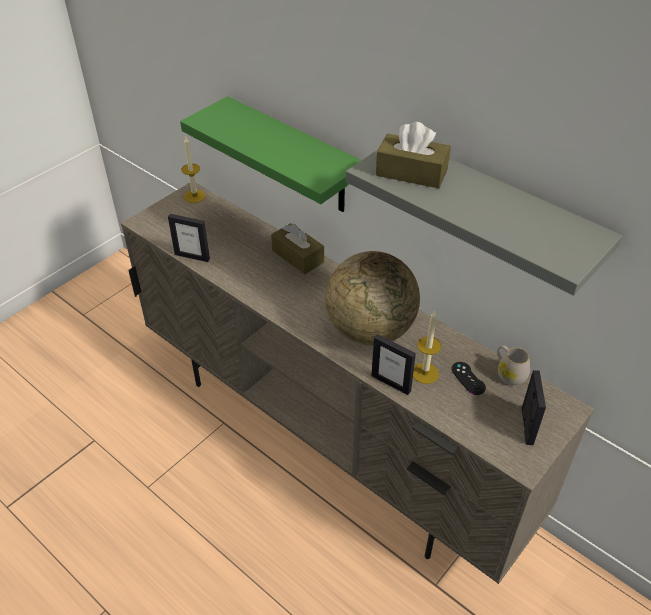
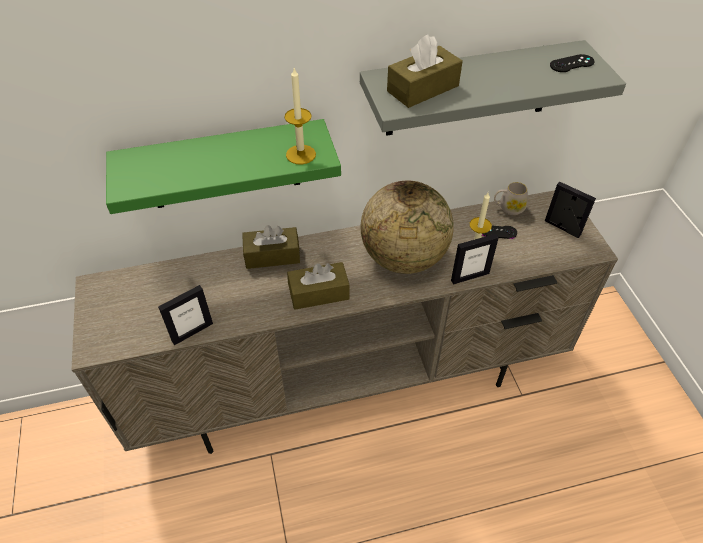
camera: 55 degrees left, 5 degrees up
candle [181,137,206,203] -> candle moved to [284,68,316,164]
none -> brown tissue box [287,262,350,310]
none -> black game controller [550,54,594,72]

